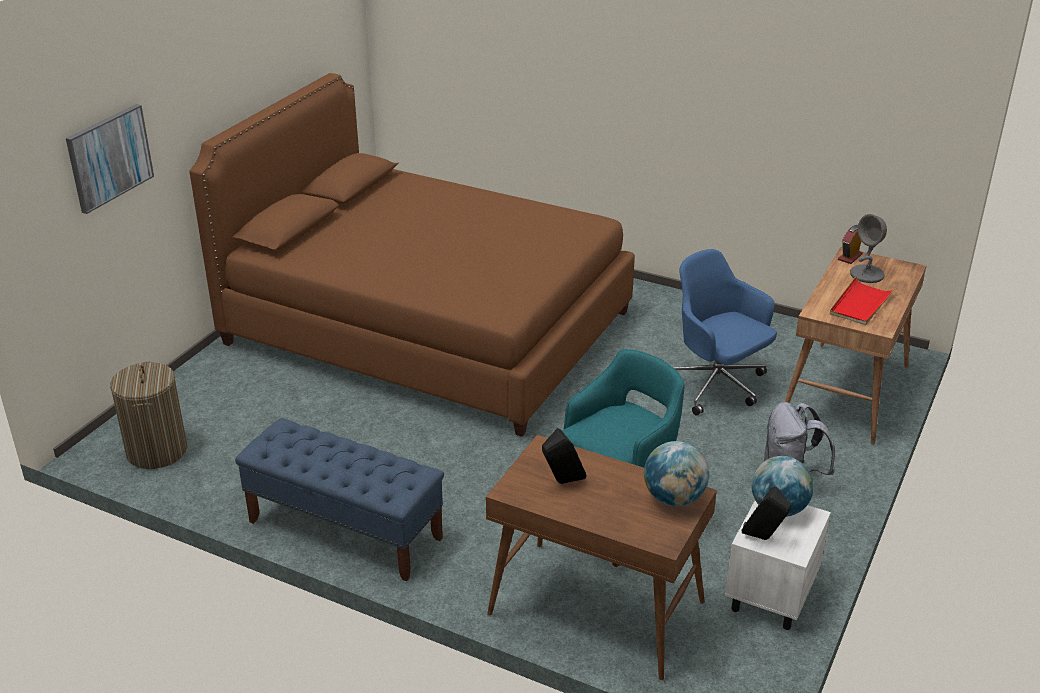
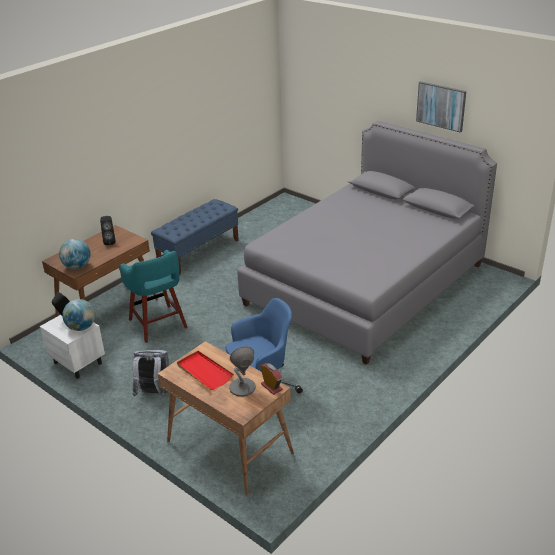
camera: 105 degrees right, 0 degrees up
picture [66,104,154,214] -> picture moved to [416,81,466,133]
laundry basket [110,361,187,469] -> none
brown bed [189,73,635,437] -> grey bed [237,121,497,365]

